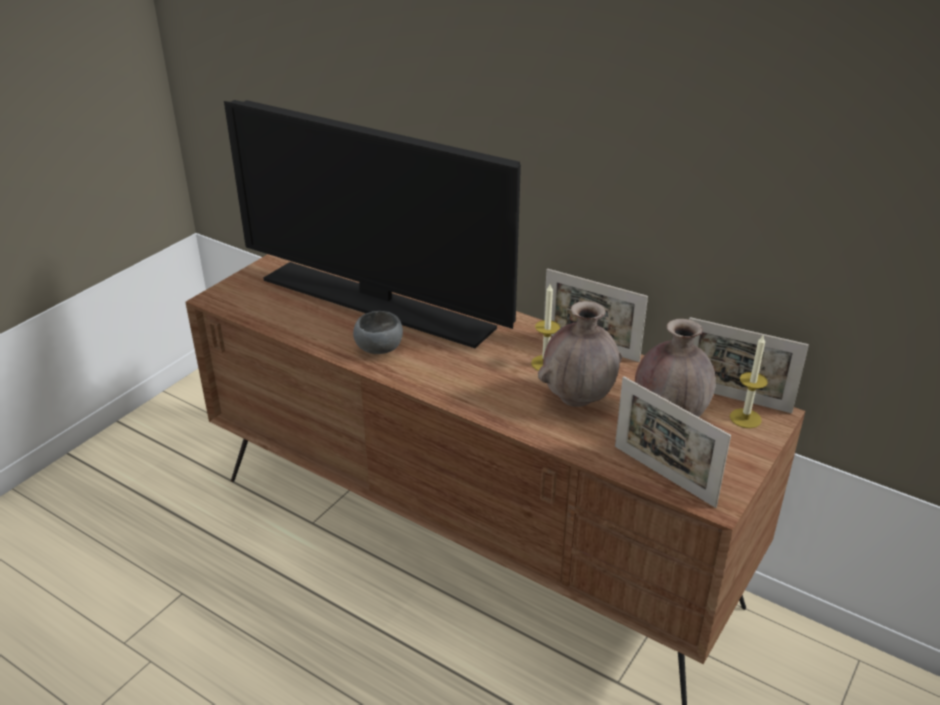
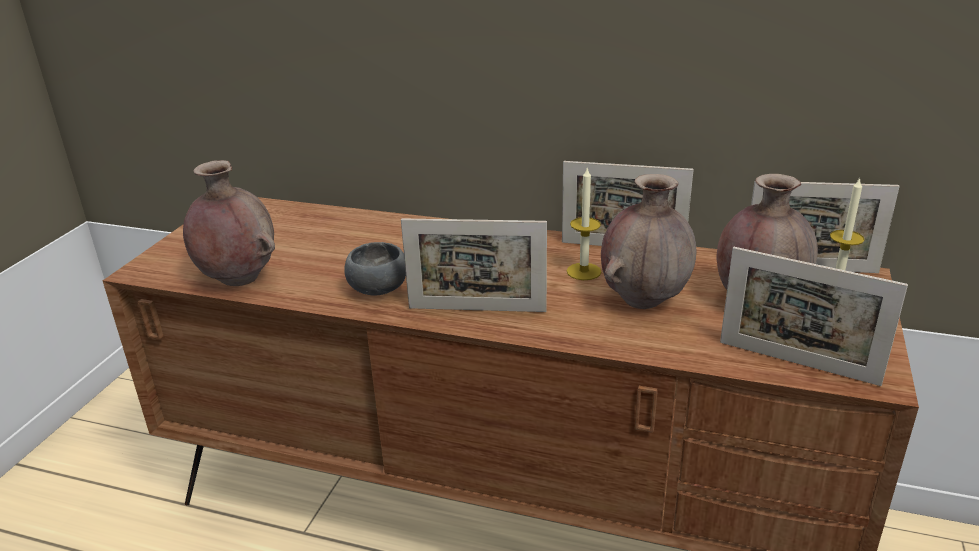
camera: 15 degrees left, 5 degrees down
television [224,100,521,348] -> none
none -> brown vase [183,160,275,286]
none -> picture frame [401,218,547,312]

